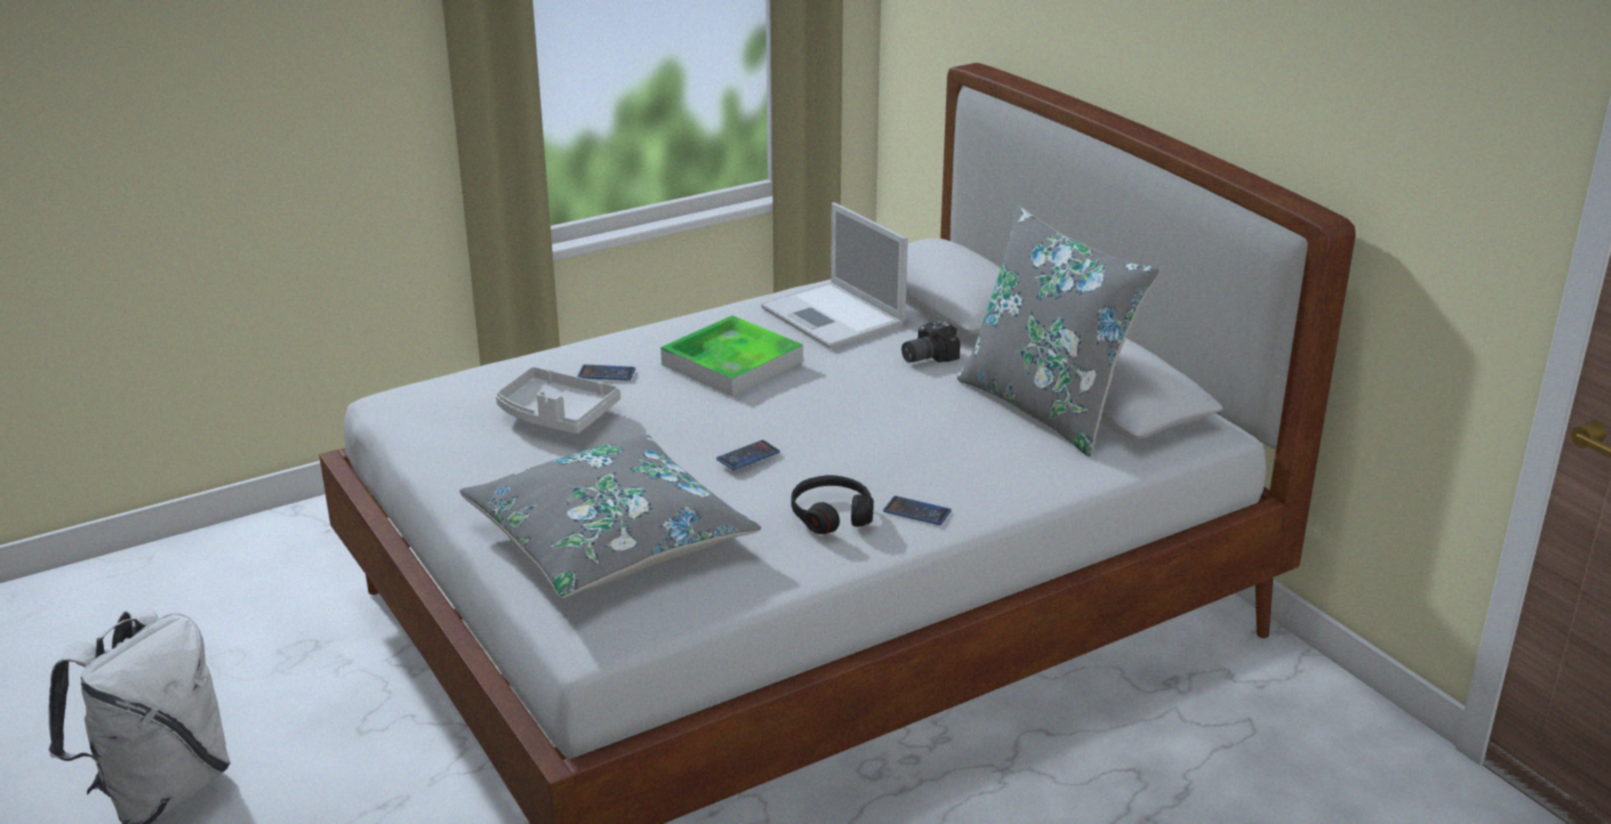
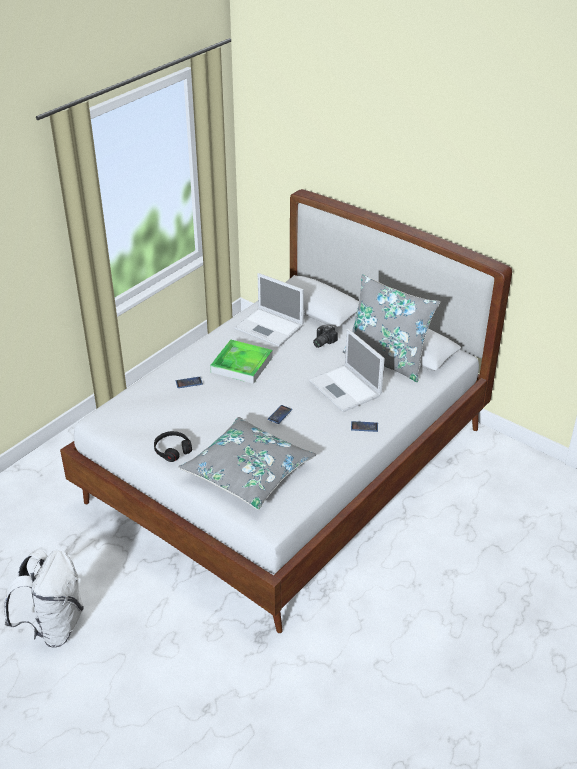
camera: 20 degrees left, 10 degrees up
grey tray [496,367,621,434] -> none
black headphones [791,475,874,534] -> black headphones moved to [154,431,192,462]
none -> laptop [309,329,385,412]

